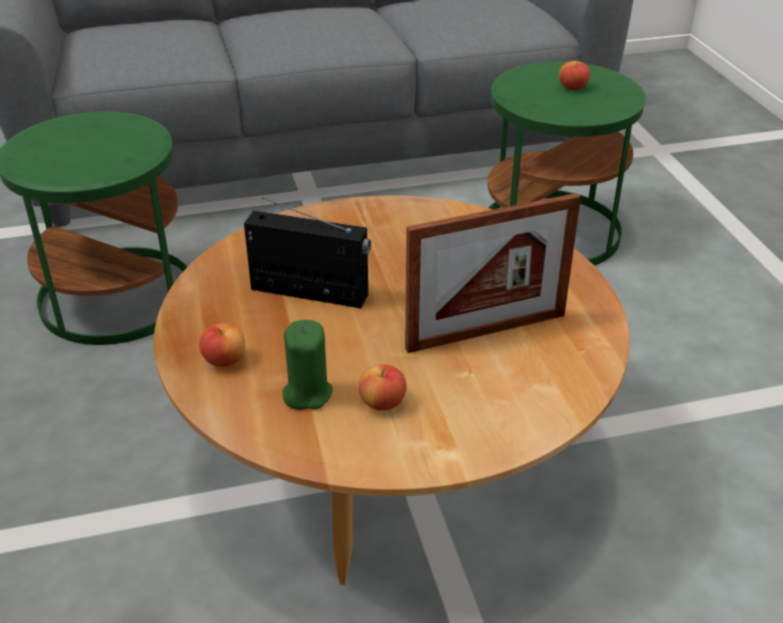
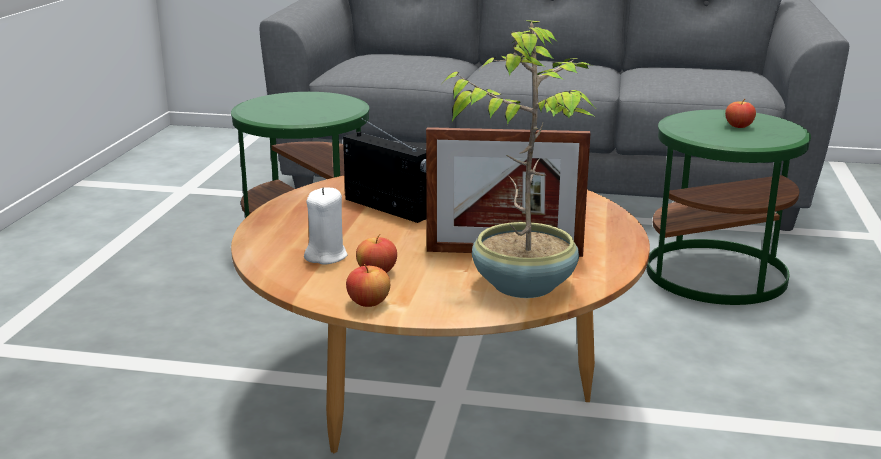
camera: 25 degrees right, 15 degrees down
apple [199,323,245,367] -> apple moved to [346,264,390,307]
green candle [283,320,333,410] -> white candle [304,187,348,265]
none -> potted plant [443,20,596,298]

